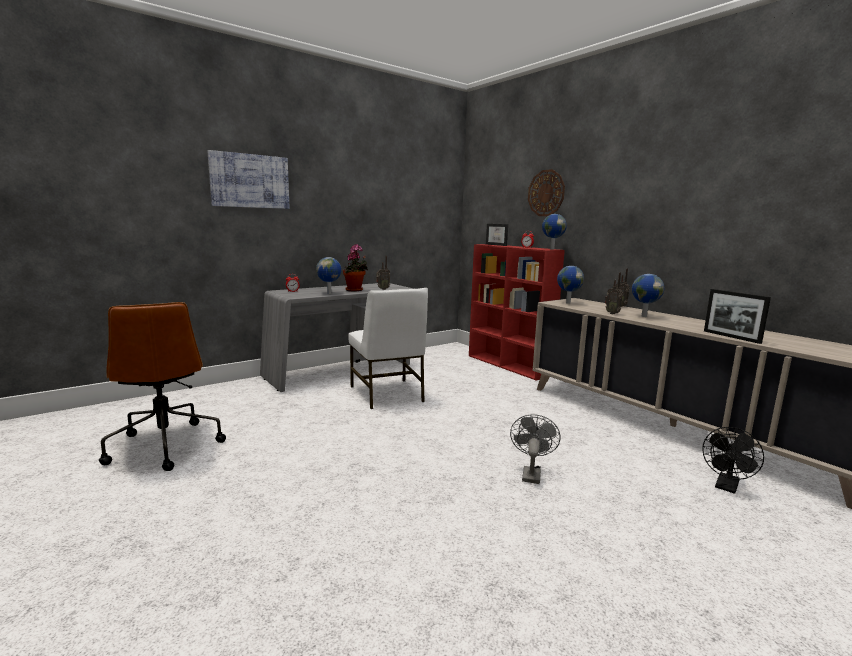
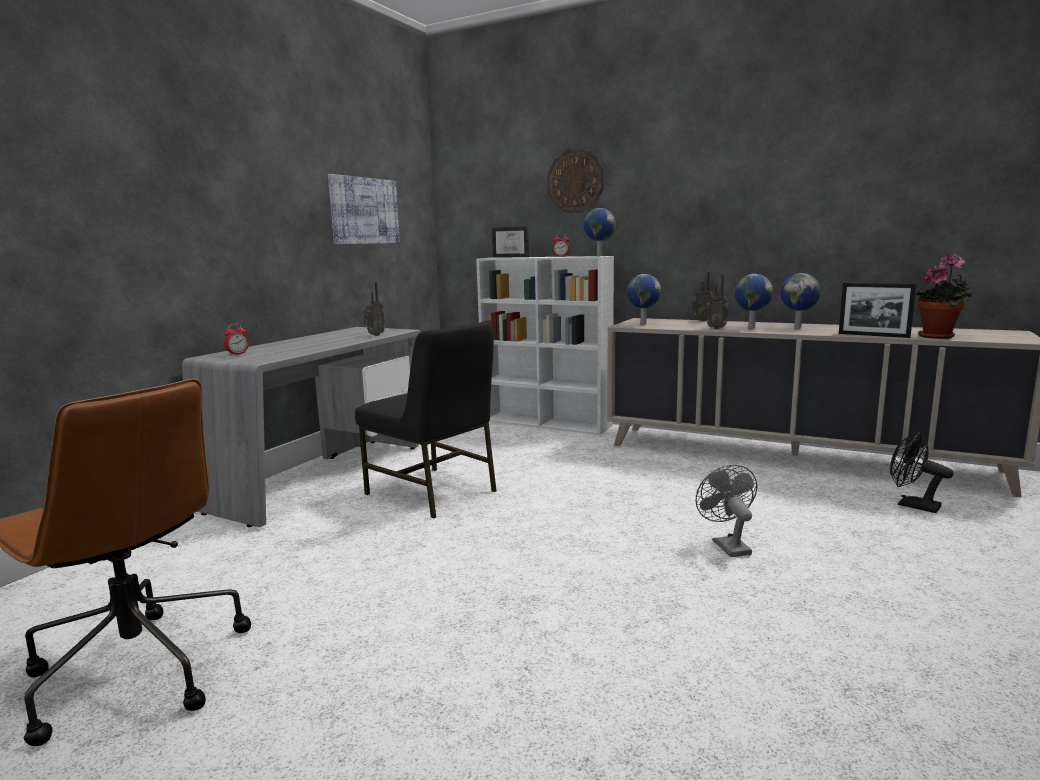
camera: 25 degrees left, 0 degrees up
picture [207,150,290,209] -> picture moved to [328,174,400,244]
globe [316,257,341,294] -> globe moved to [780,273,821,329]
potted plant [343,244,368,292] -> potted plant moved to [916,254,972,339]
white chair [349,288,428,409] -> black chair [355,320,497,518]
red bookcase [469,244,565,381] -> white bookcase [476,256,614,435]
black fan [702,427,764,494] -> black fan turned 120 degrees clockwise [890,433,954,513]

